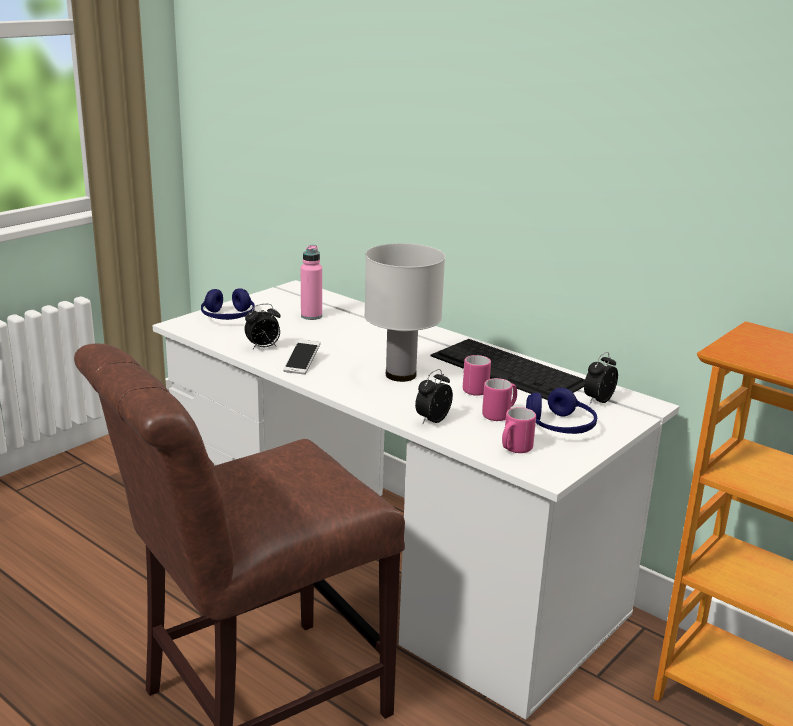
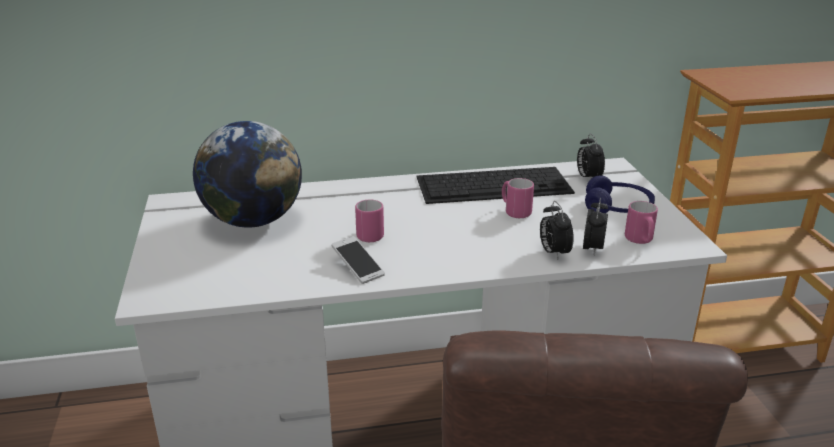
camera: 50 degrees left, 5 degrees up
blue headphones [201,288,255,320] -> none
alarm clock [245,304,280,349] -> alarm clock moved to [583,198,608,255]
pink bottle [301,245,322,320] -> globe [193,121,302,228]
white table lamp [364,243,445,382] -> none
pink mug [482,378,517,421] -> pink mug moved to [355,200,384,242]

